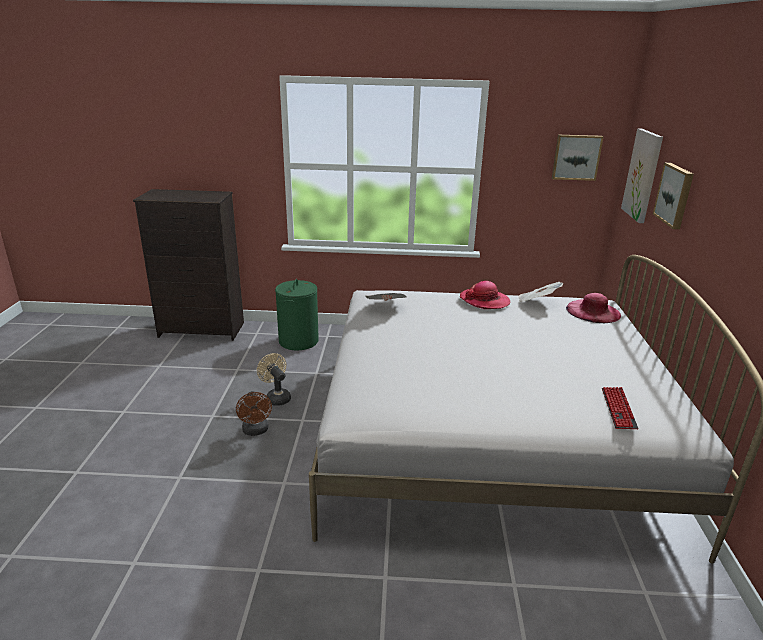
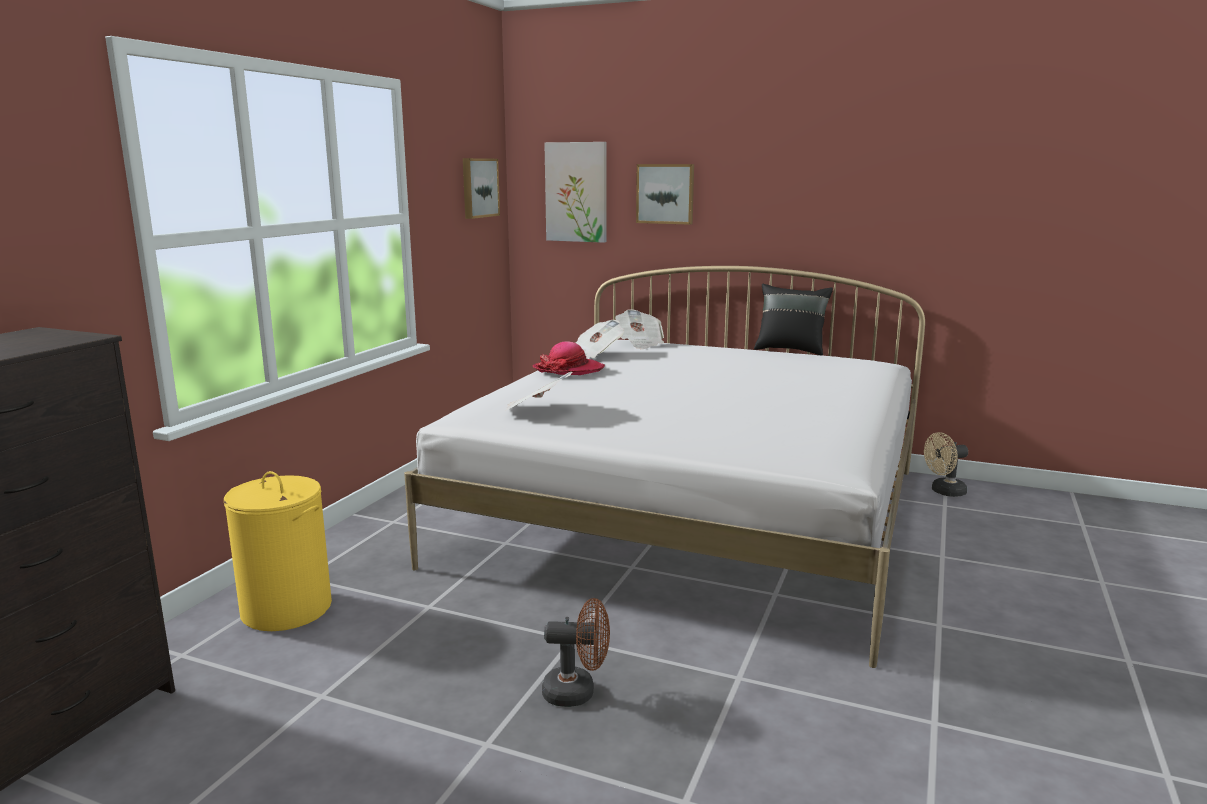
camera: 70 degrees left, 10 degrees down
beige fan [257,353,291,406] -> beige fan moved to [924,432,968,497]
green laundry basket [275,279,319,350] -> yellow laundry basket [224,471,332,631]
pink hat [566,293,621,323] -> newspaper [615,309,664,349]
keyboard [602,387,639,429] -> none
none -> black pillow [754,284,833,356]

